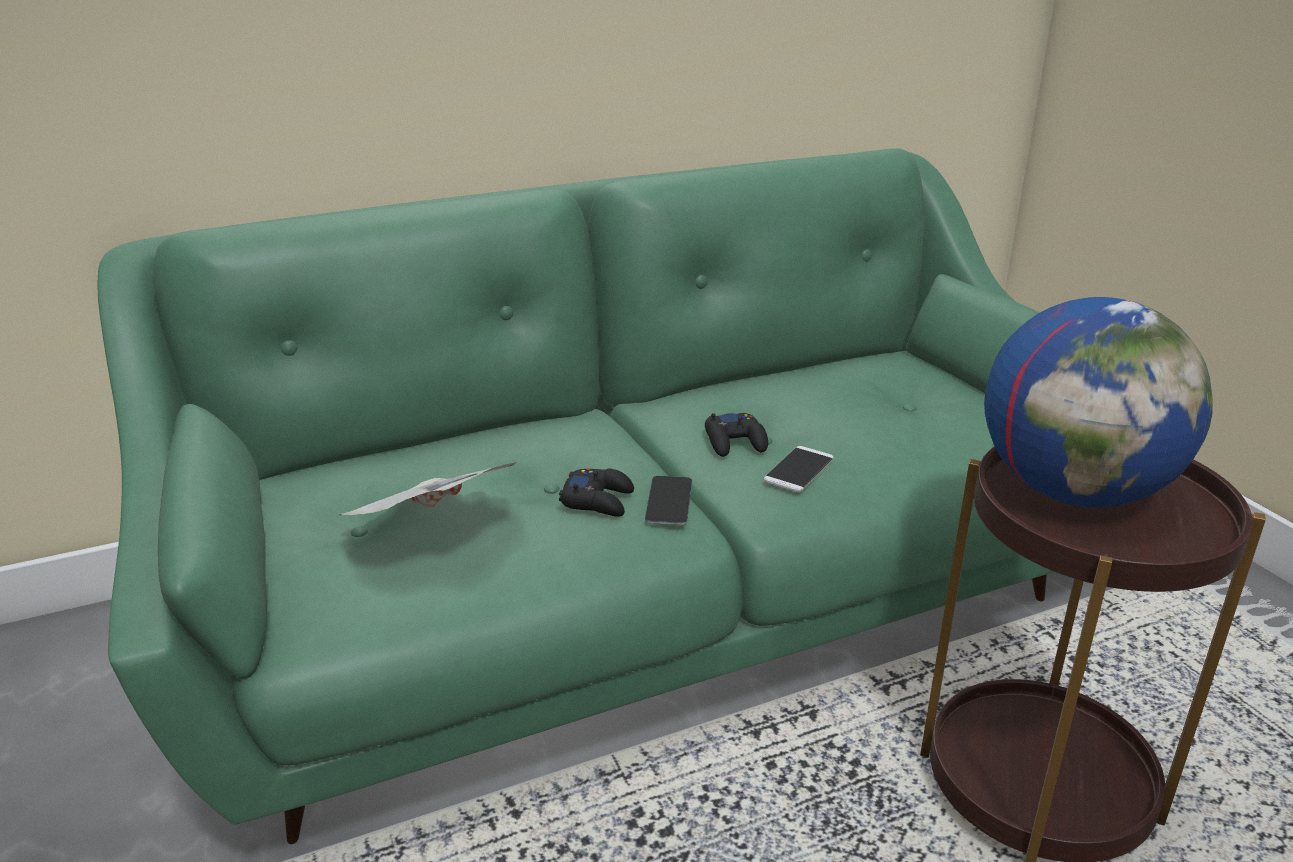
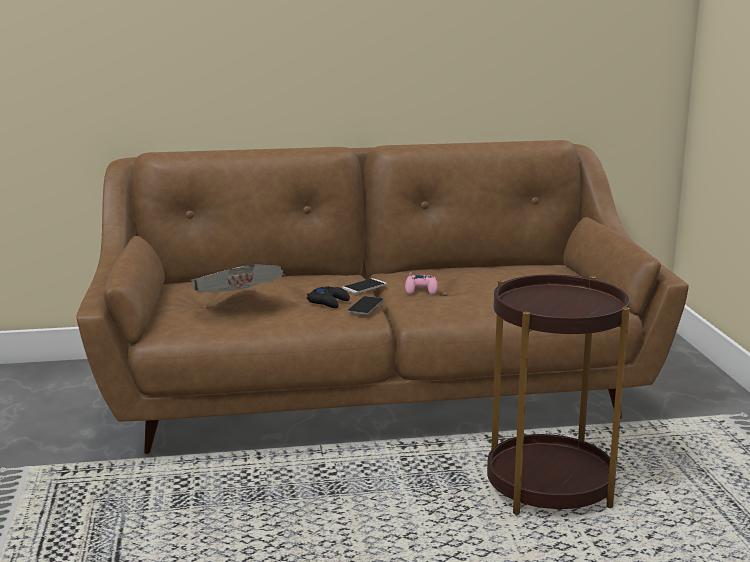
camera: 15 degrees right, 10 degrees down
green sofa [97,149,1054,844] -> brown sofa [76,140,689,454]
black game controller [705,413,768,457] -> pink game controller [405,273,438,295]
phone [764,446,834,492] -> phone moved to [342,278,387,294]
globe [984,297,1213,507] -> none

